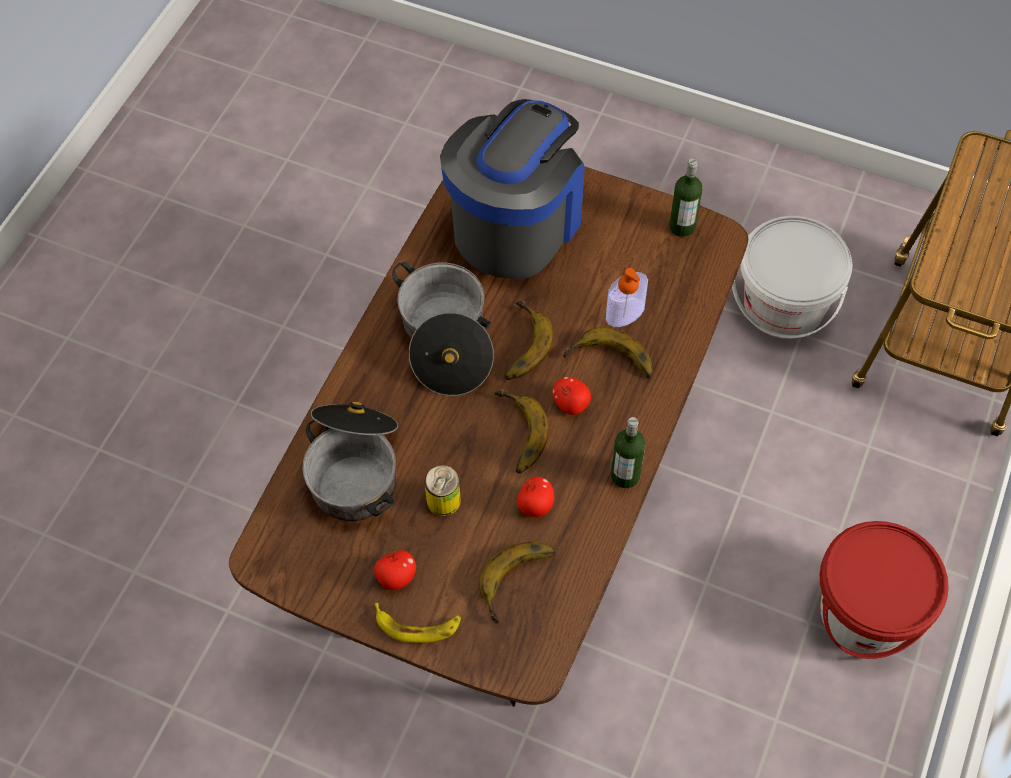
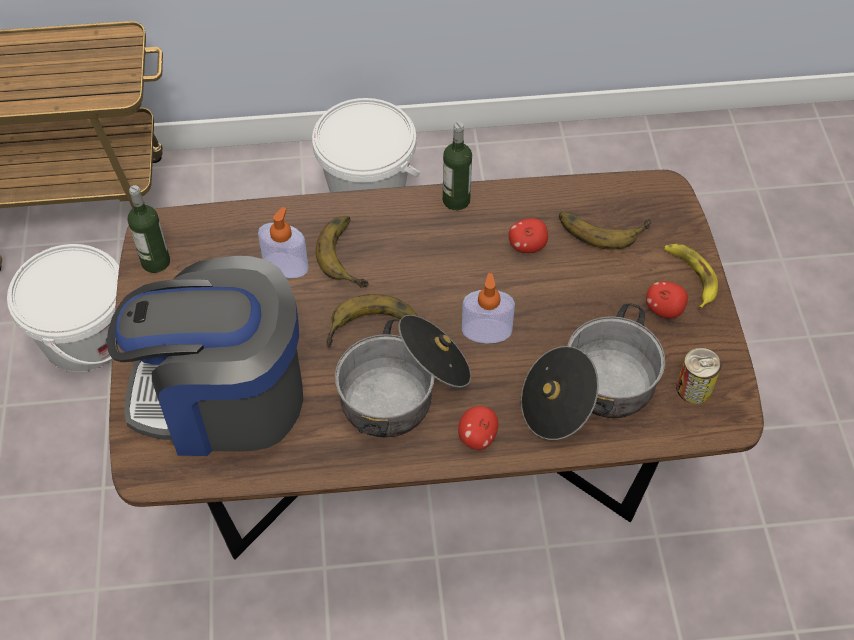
camera: 120 degrees left, 5 degrees down
can [424,465,461,516] -> can moved to [676,348,721,404]
banana [495,389,549,474] -> none
apple [553,377,591,415] -> apple moved to [458,406,498,450]
red bucket [819,521,949,659] -> white bucket [312,98,420,192]
none -> soap dispenser [462,273,515,344]

